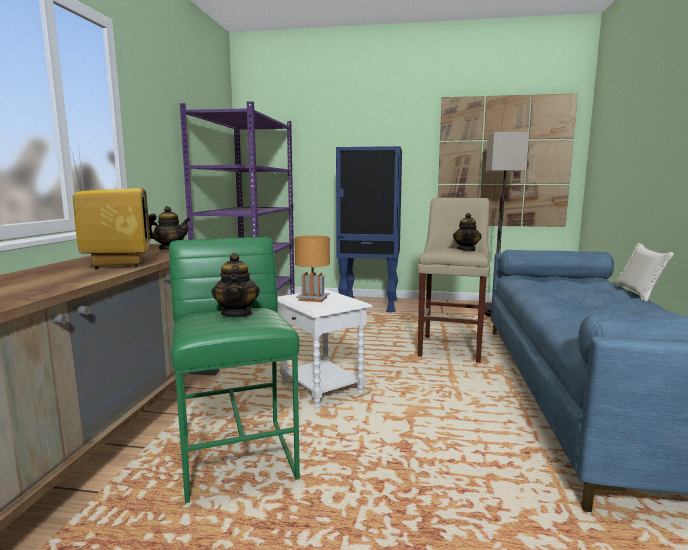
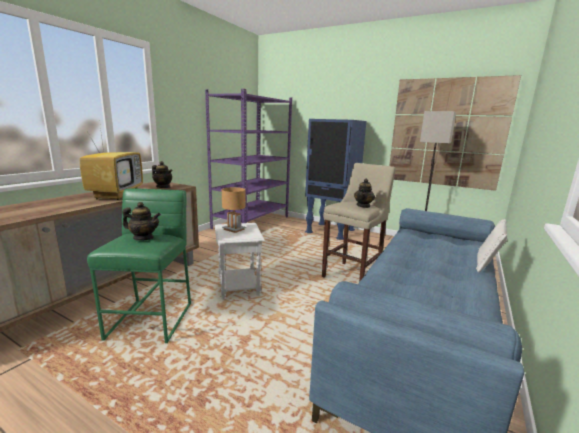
camera: 20 degrees right, 5 degrees up
teapot [211,253,260,317] -> teapot turned 90 degrees counterclockwise [123,202,161,241]

